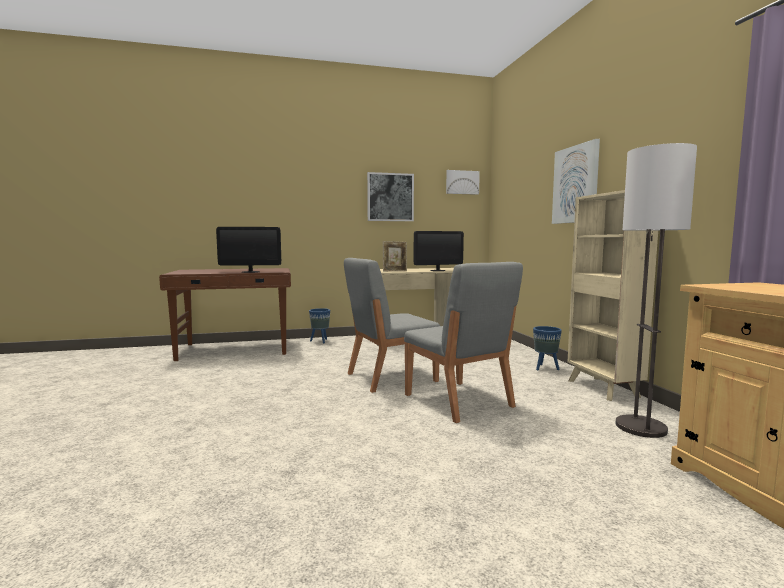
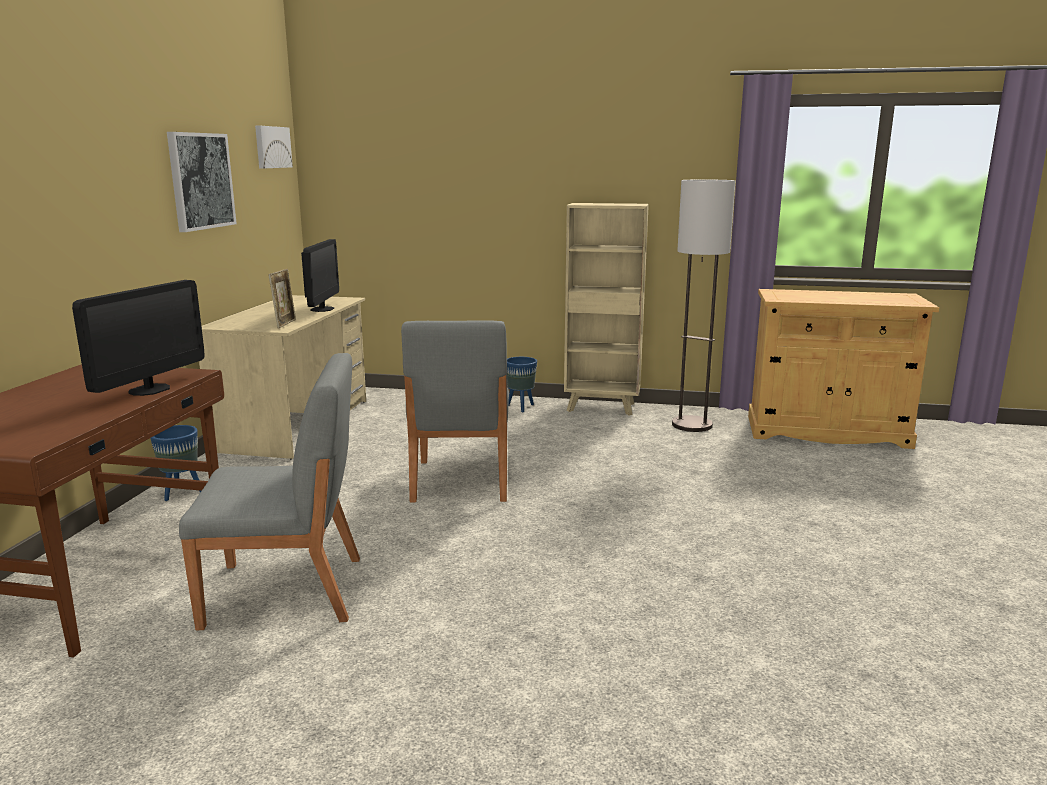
camera: 65 degrees left, 10 degrees up
grey chair [404,262,523,423] -> grey chair moved to [179,353,360,631]
picture [552,139,600,224] -> none

